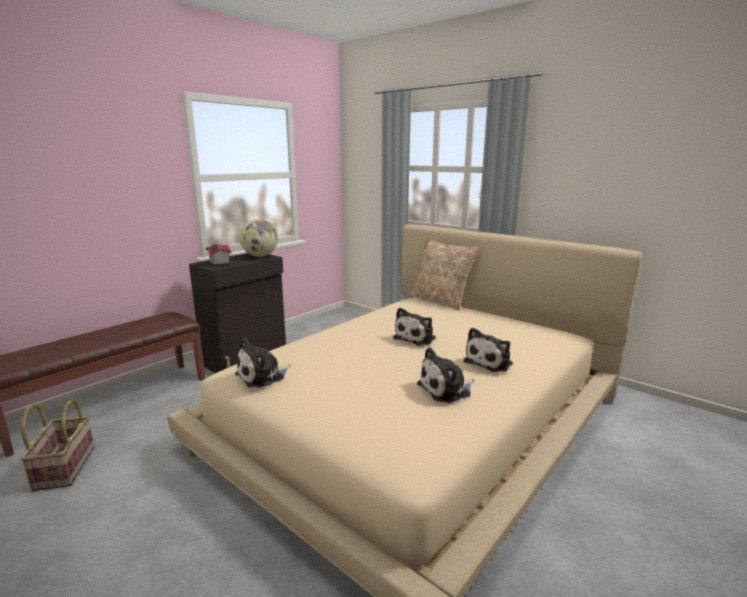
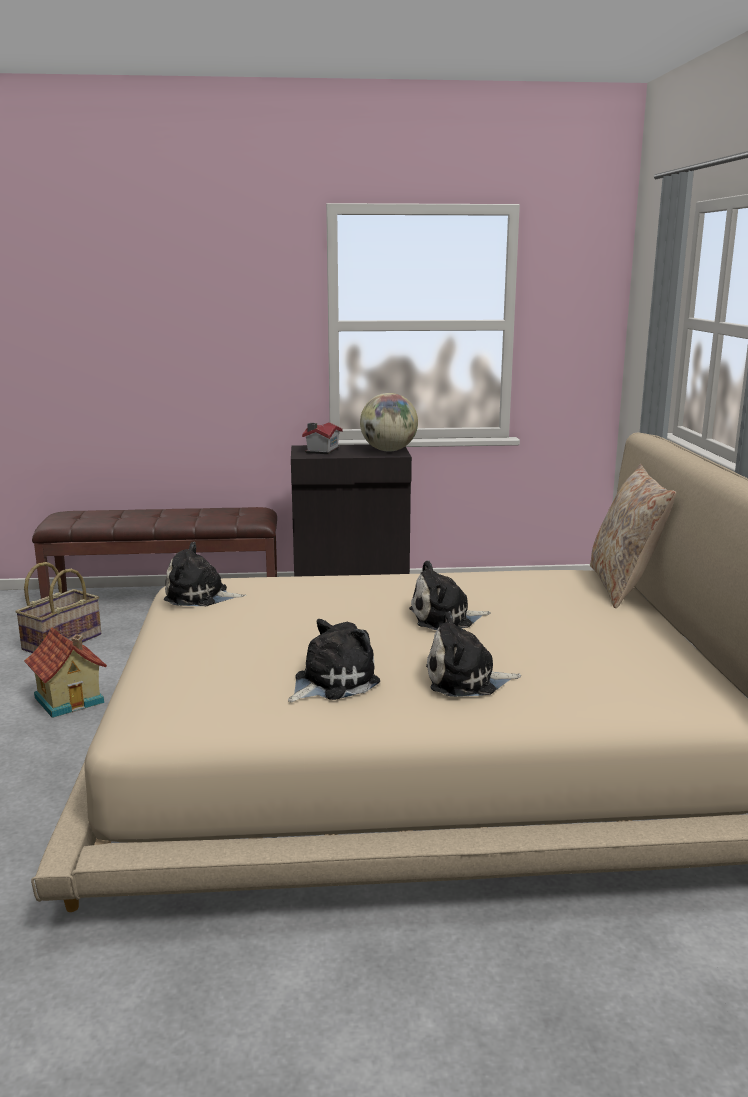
camera: 45 degrees right, 0 degrees up
plush toy [417,347,474,403] -> plush toy turned 120 degrees clockwise [288,619,380,702]
none -> toy house [24,627,107,718]

